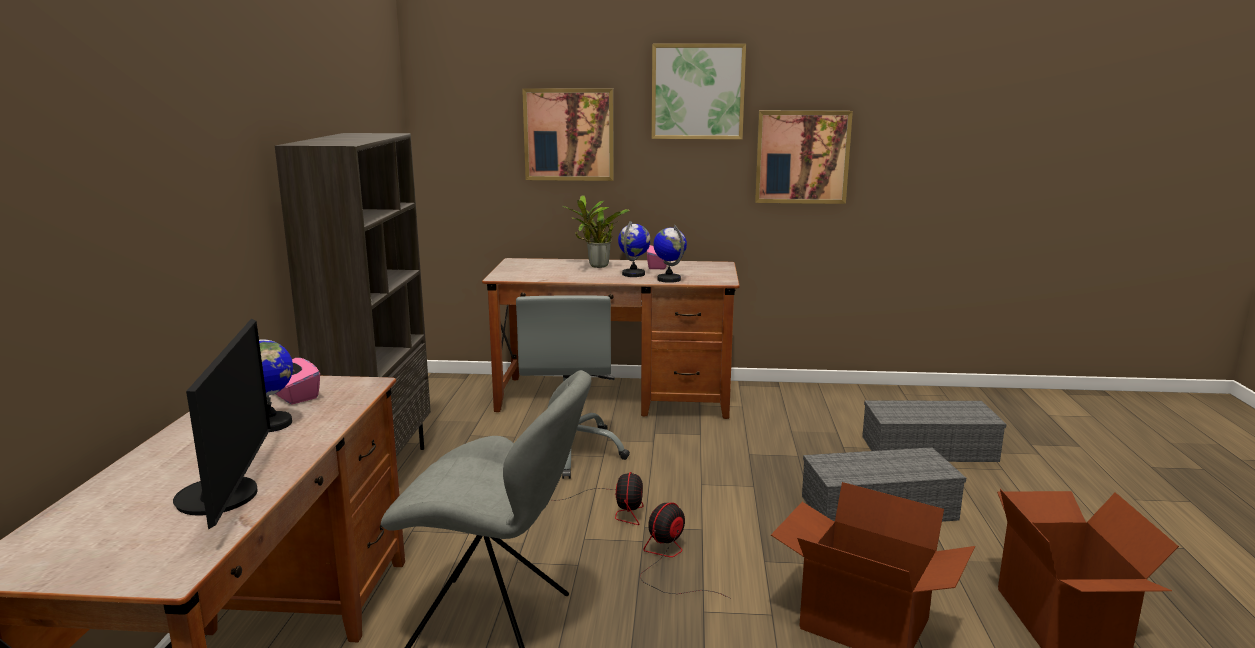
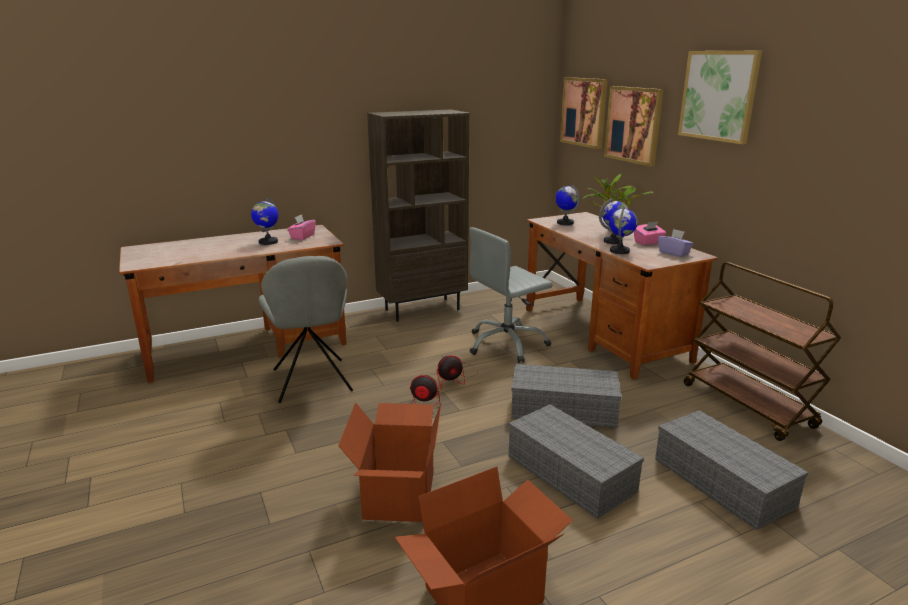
camera: 60 degrees right, 5 degrees up
monitor [173,318,271,530] -> none
picture [755,111,853,204] -> picture moved to [560,77,608,149]
none -> grey storage box [511,364,622,428]
none -> globe [555,184,580,225]
none -> purple tissue box [658,229,694,257]
none -> brown cart [684,262,841,441]

